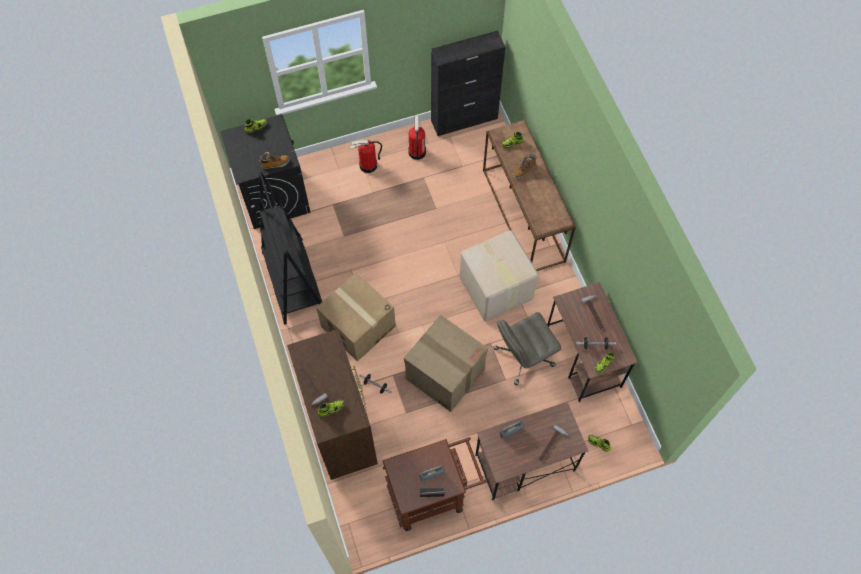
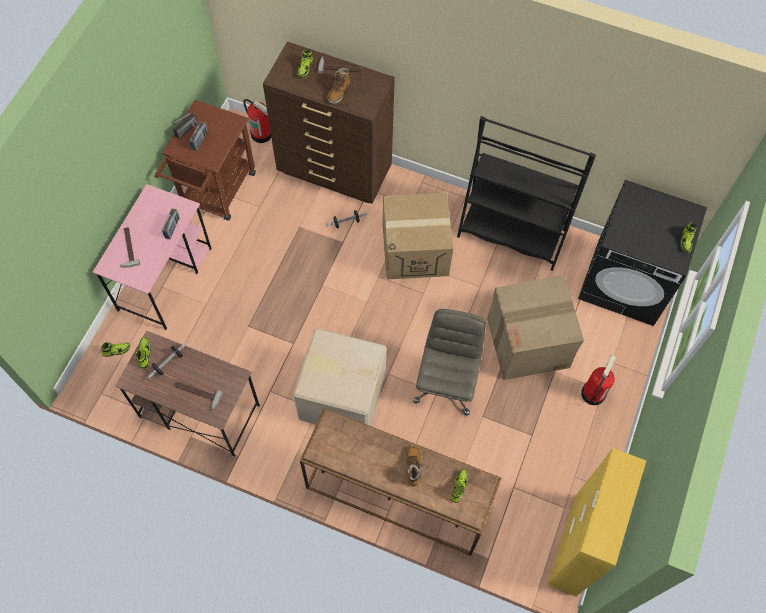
camera: 130 degrees right, 0 degrees up
boot [259,152,290,169] -> boot moved to [328,68,350,104]
cardboard box [404,315,488,412] -> cardboard box moved to [487,275,584,380]
fire extinguisher [408,115,426,160] -> fire extinguisher moved to [243,99,271,143]
black cabinet [431,30,505,136] -> yellow cabinet [547,448,646,596]
brown desk [475,402,588,500] -> pink desk [93,184,211,330]
grey office chair [493,312,561,385] -> grey office chair moved to [413,309,486,415]

